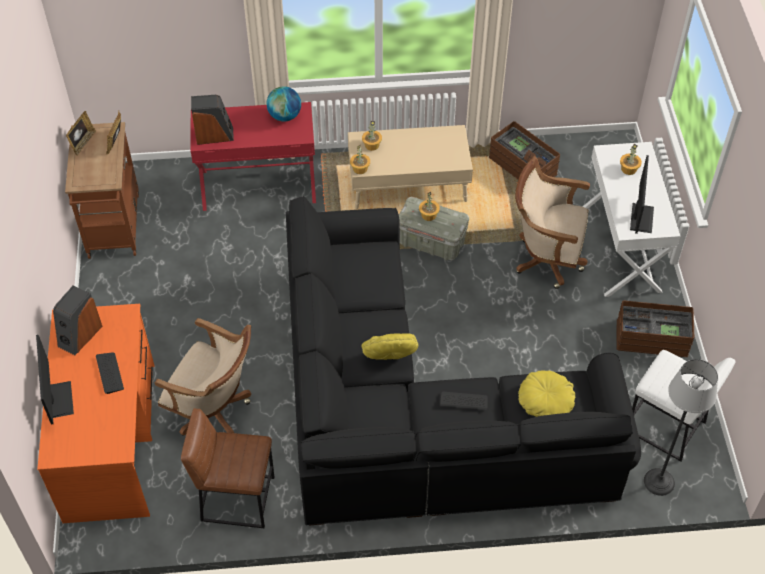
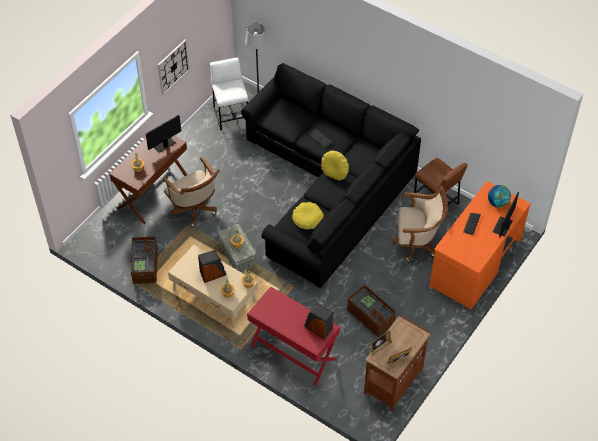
camera: 140 degrees left, 0 degrees up
speaker [53,285,103,355] -> speaker moved to [198,250,226,283]
office chair [155,318,251,436] -> office chair turned 120 degrees clockwise [392,186,448,261]
globe [267,86,301,122] -> globe moved to [488,185,511,208]
yellow pillow [518,370,575,417] -> yellow pillow moved to [292,202,324,229]
white desk [582,142,680,297] -> brown desk [110,136,187,224]
brown storage box [616,301,694,357] -> brown storage box moved to [347,285,396,337]
none -> wall clock [158,40,189,95]

